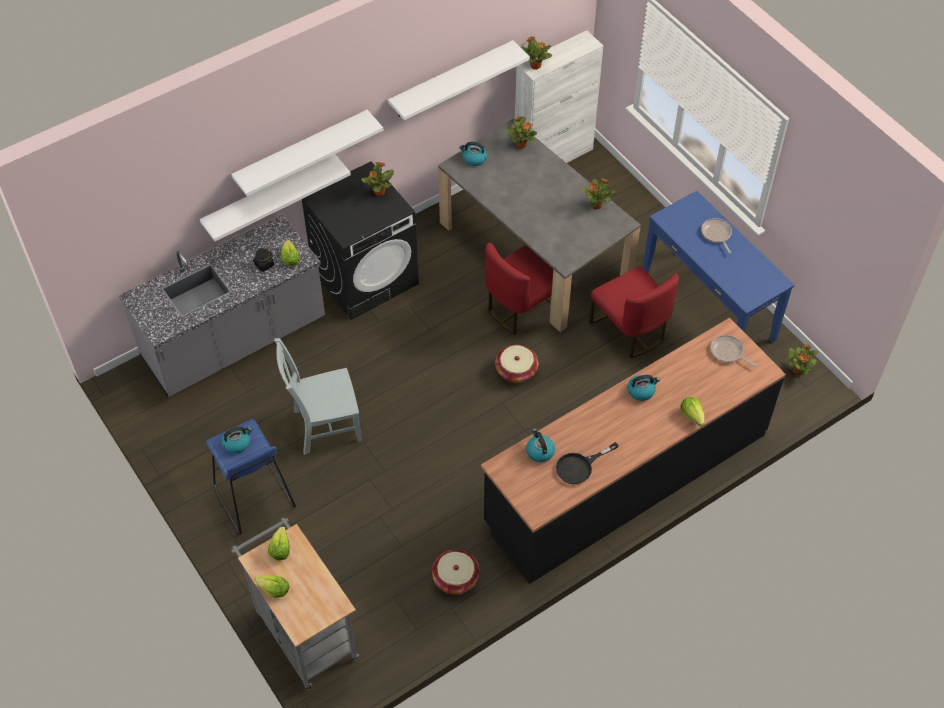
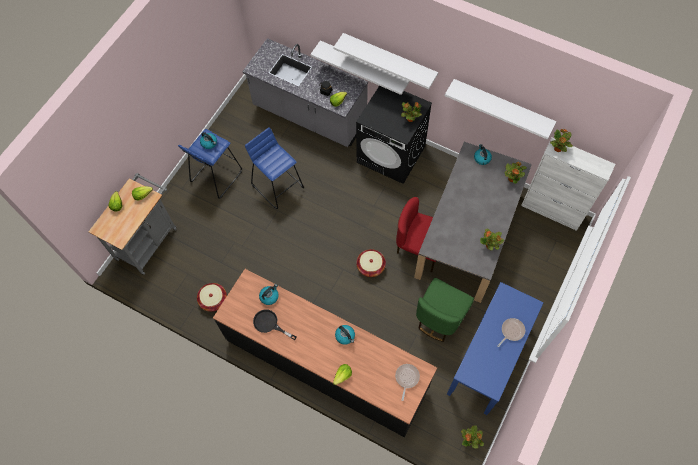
camera: 65 degrees right, 10 degrees up
grey chair [275,338,362,455] -> blue stool [245,127,304,209]
red chair [589,266,679,358] -> green chair [416,278,474,342]

